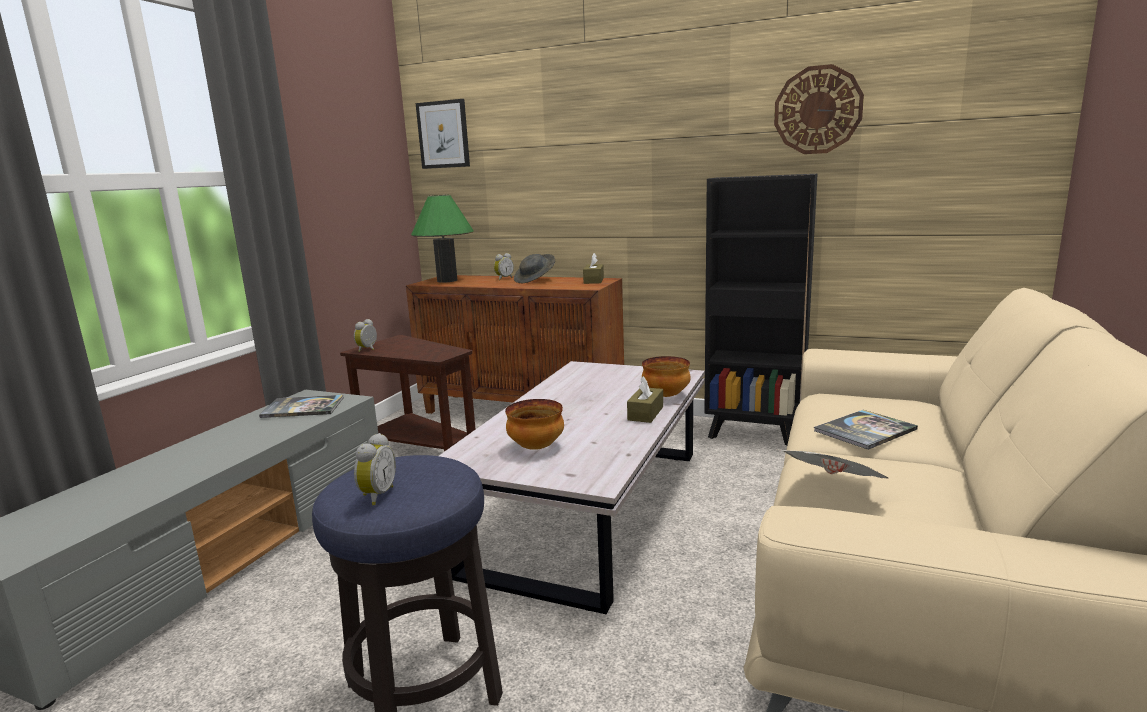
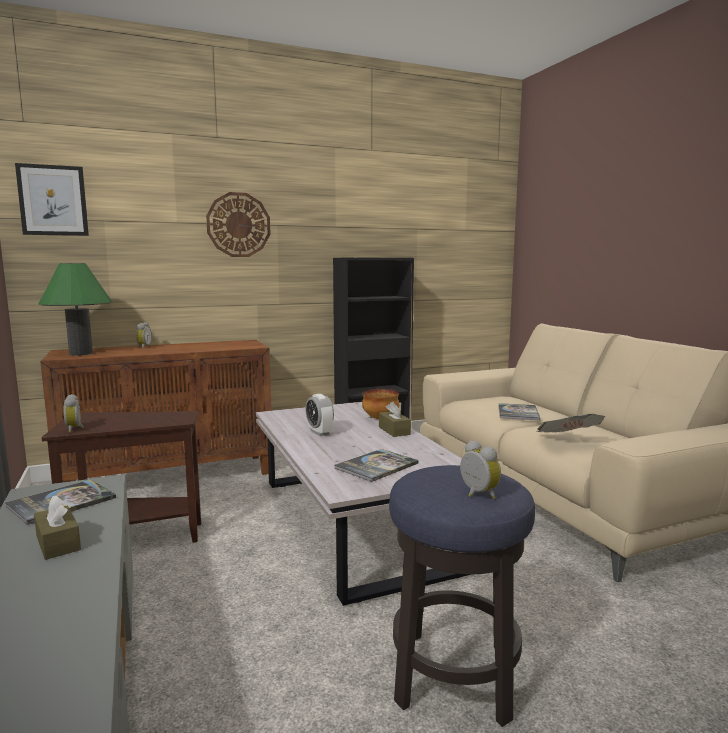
camera: 45 degrees left, 5 degrees down
bowl [505,399,564,450] -> book [334,449,419,482]
grey hat [514,254,555,283] -> none
brown tissue box [583,253,604,284] -> brown tissue box moved to [34,495,81,560]
wall clock [774,64,864,154] -> wall clock moved to [206,192,270,257]
none -> alarm clock [305,394,334,436]

